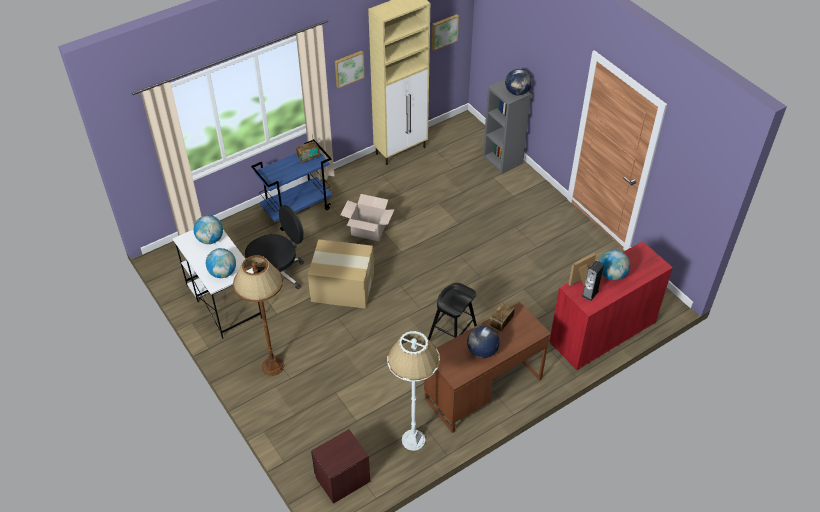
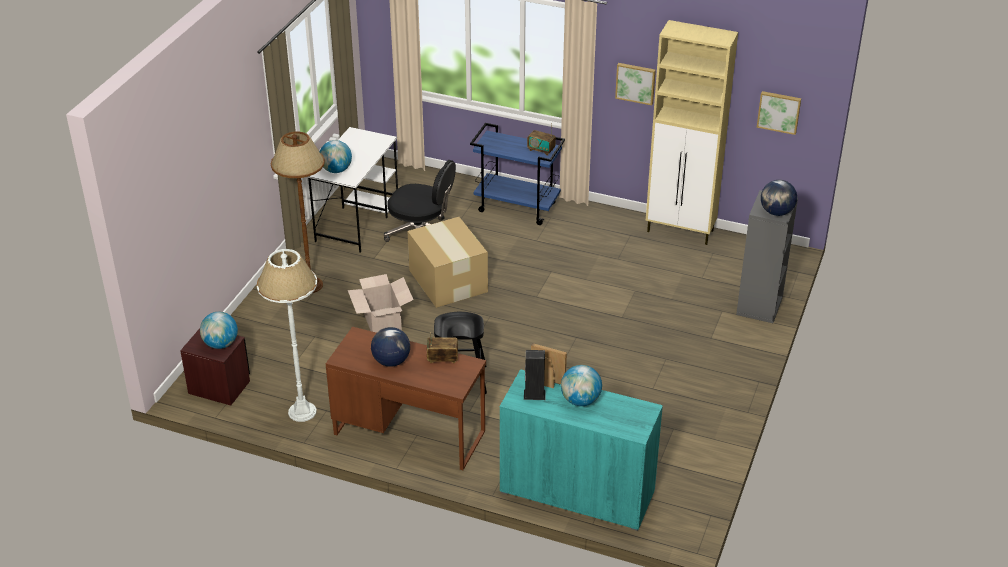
camera: 55 degrees right, 10 degrees down
globe [194,215,223,244] -> globe moved to [200,312,238,349]
cardboard box [341,194,395,241] -> cardboard box moved to [348,274,413,333]
red cabinet [549,241,673,371] -> turquoise cabinet [500,369,663,531]

